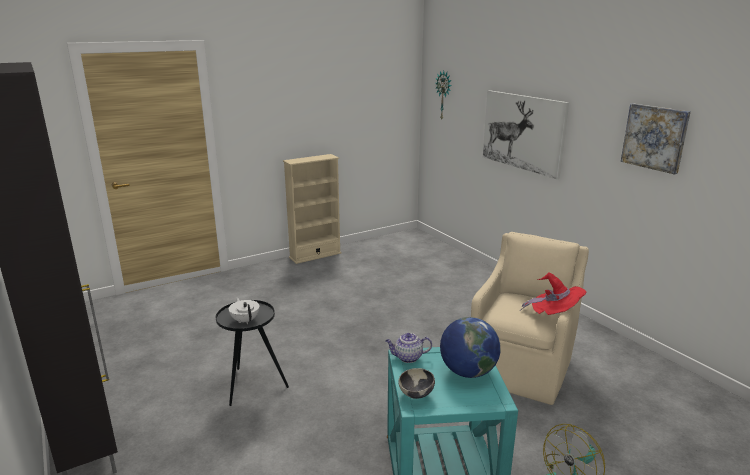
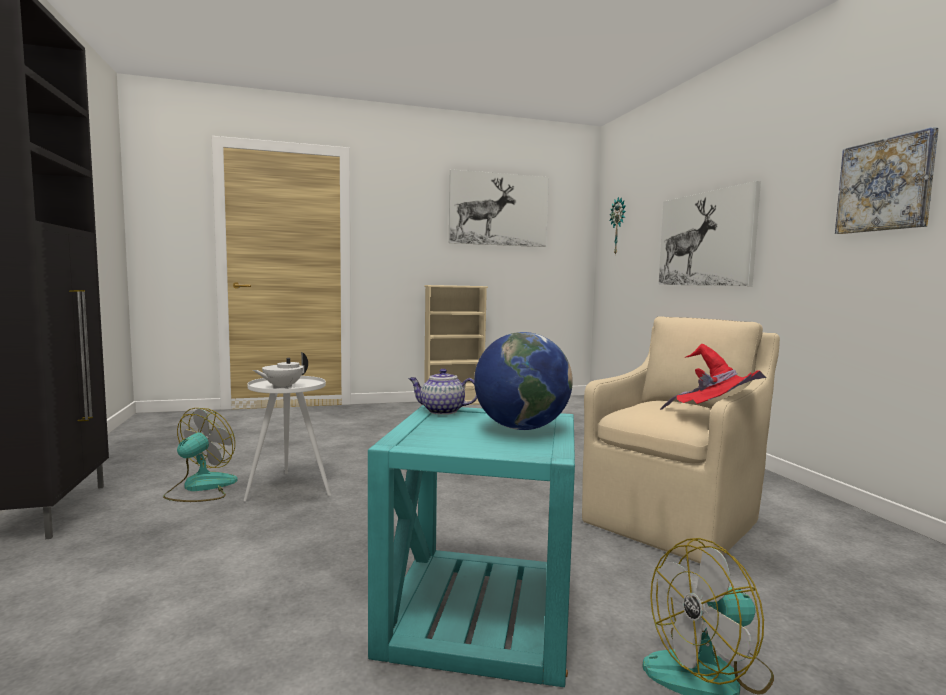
camera: 15 degrees right, 15 degrees down
black side table [216,300,289,406] -> white side table [244,376,331,501]
white teapot [229,297,260,324] -> white teapot turned 120 degrees counterclockwise [253,352,308,389]
bowl [398,368,435,399] -> none
none -> fan [163,408,238,502]
none -> picture [449,169,549,247]

